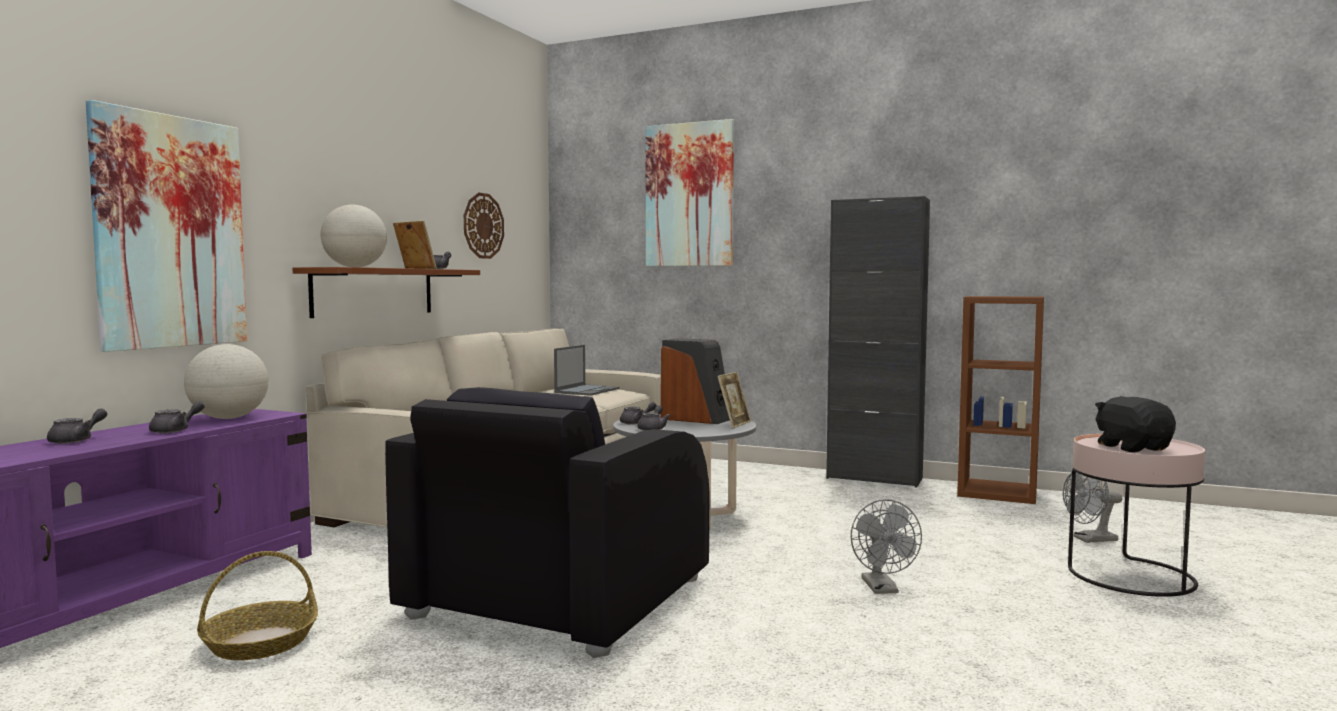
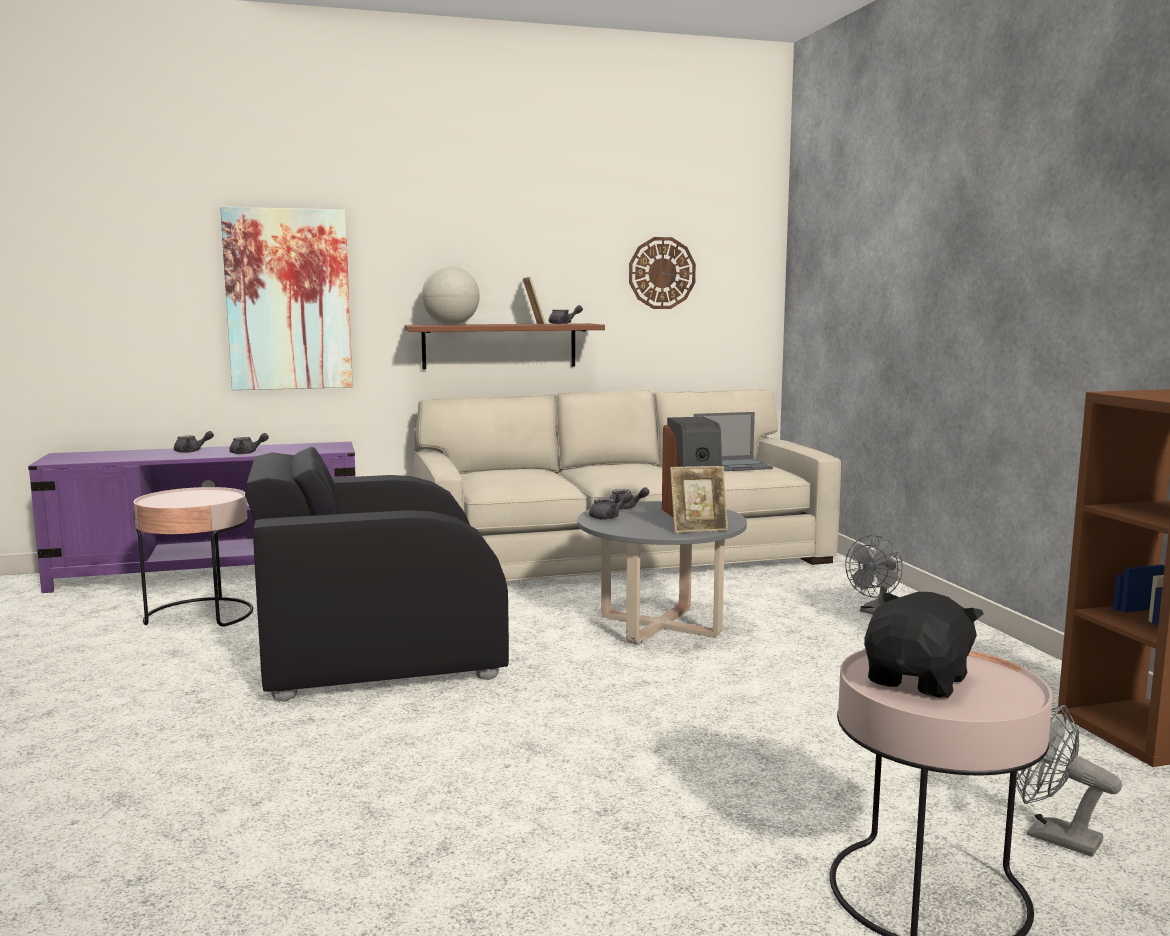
camera: 50 degrees right, 5 degrees up
globe [184,344,269,419] -> none
basket [197,551,318,660] -> pink side table [133,487,253,627]
picture [645,119,734,266] -> none
black cabinet [826,196,930,487] -> none
grey fan [851,499,922,594] -> grey fan moved to [845,535,903,614]

